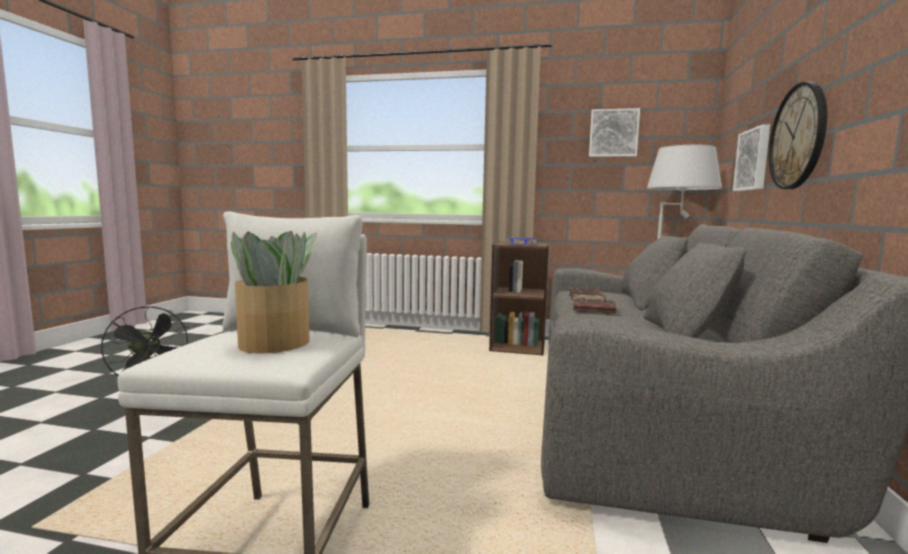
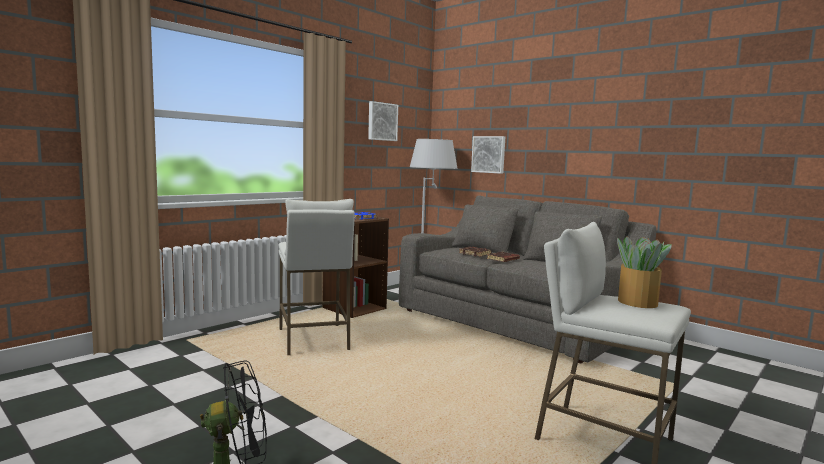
camera: 60 degrees left, 0 degrees up
wall clock [769,82,827,189] -> none
none -> white stool [279,199,355,355]

